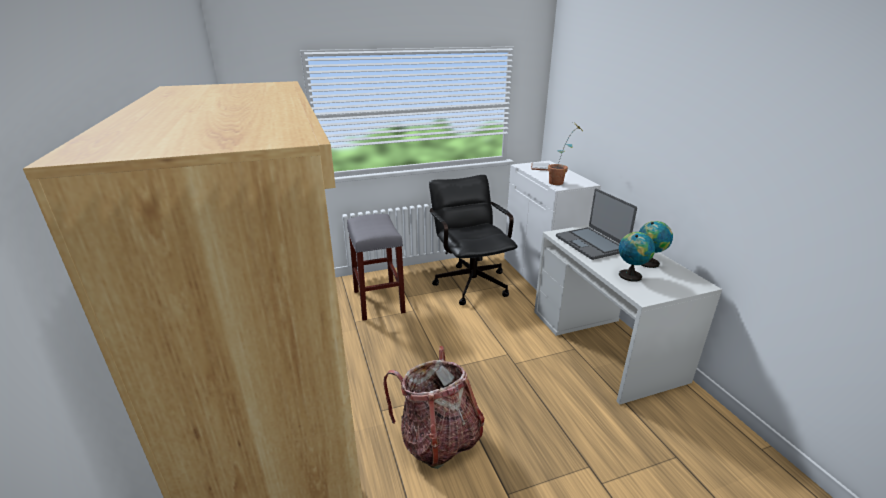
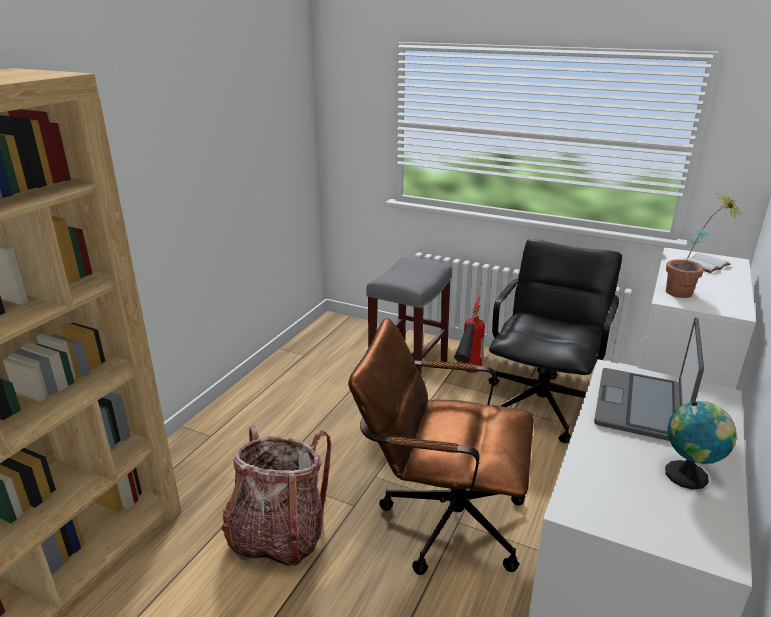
camera: 45 degrees right, 0 degrees up
globe [619,232,655,281] -> none
none -> brown office chair [348,318,534,575]
none -> fire extinguisher [454,296,485,373]

